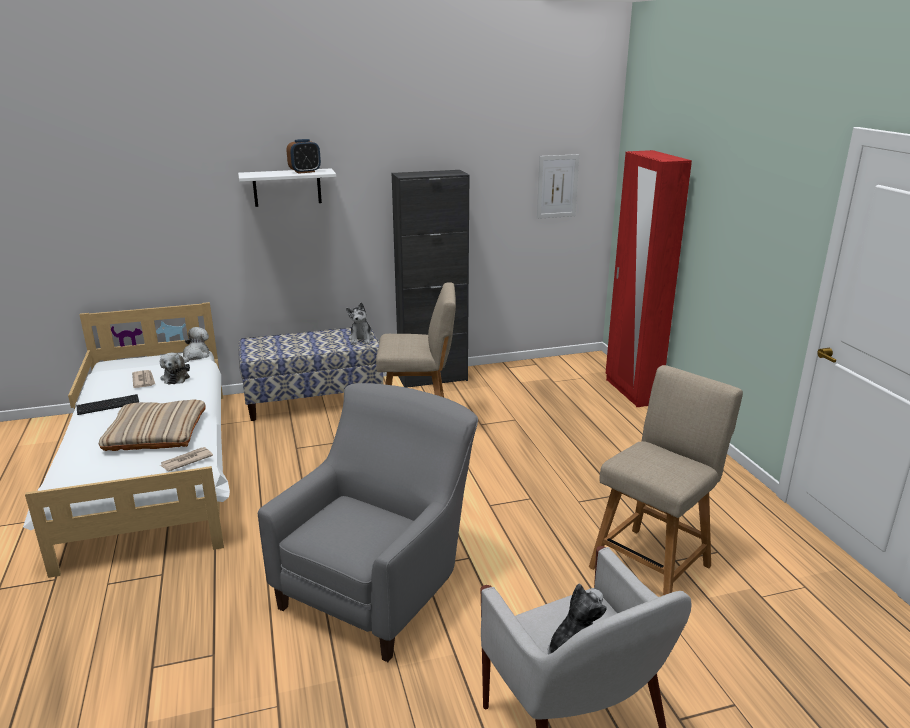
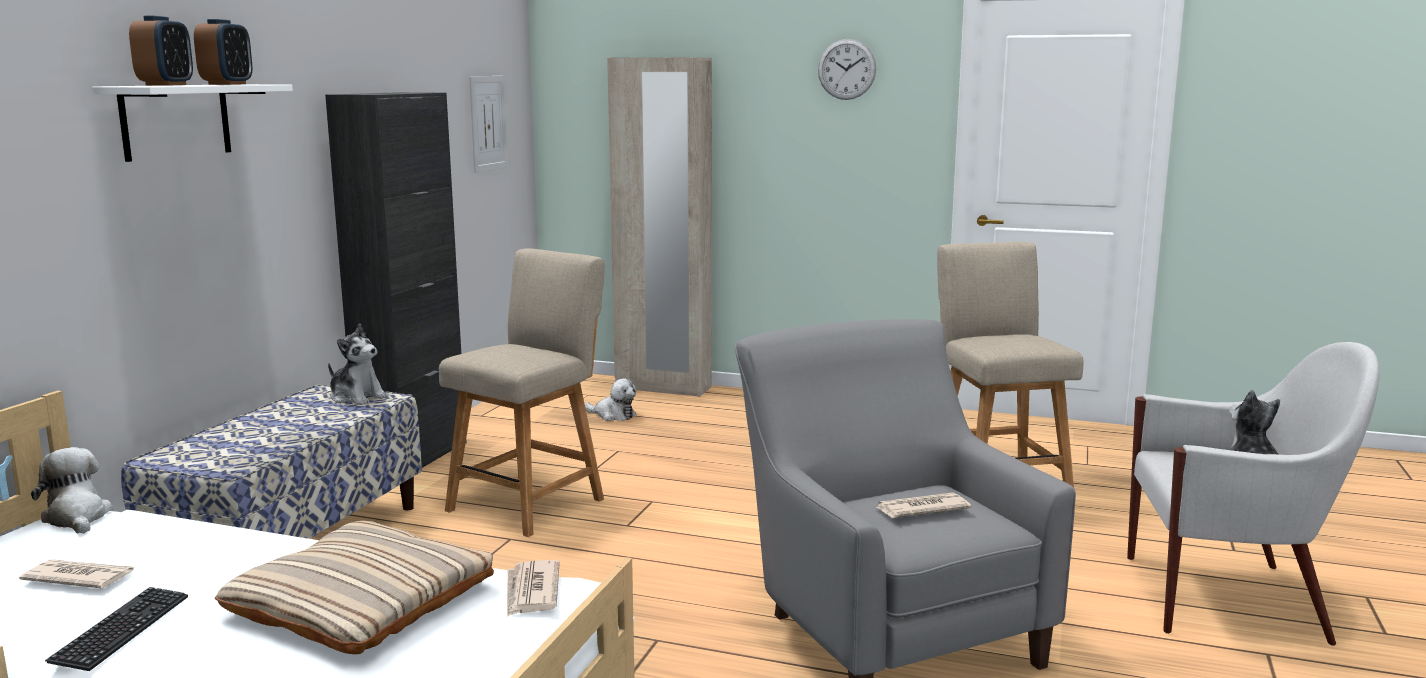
camera: 55 degrees left, 10 degrees down
plush toy [160,353,190,385] -> plush toy moved to [584,378,636,421]
red wardrobe [606,150,692,407] -> beige wardrobe [607,57,712,397]
none -> alarm clock [129,16,193,85]
none -> wall clock [818,39,876,100]
none -> newspaper [874,492,971,518]

